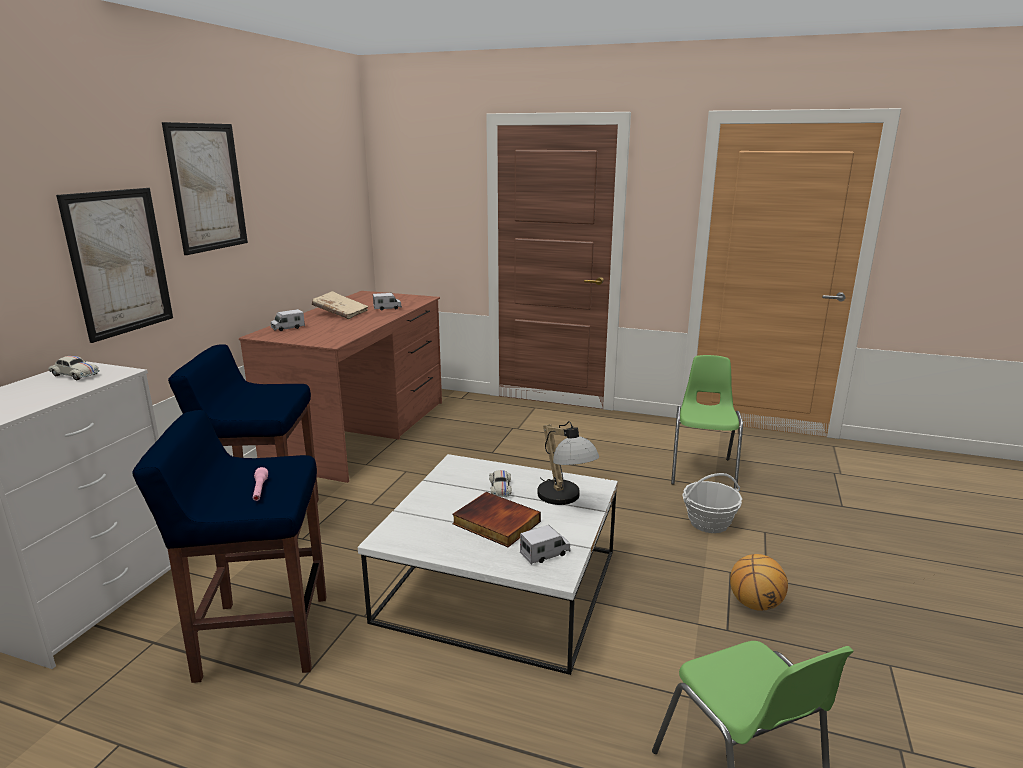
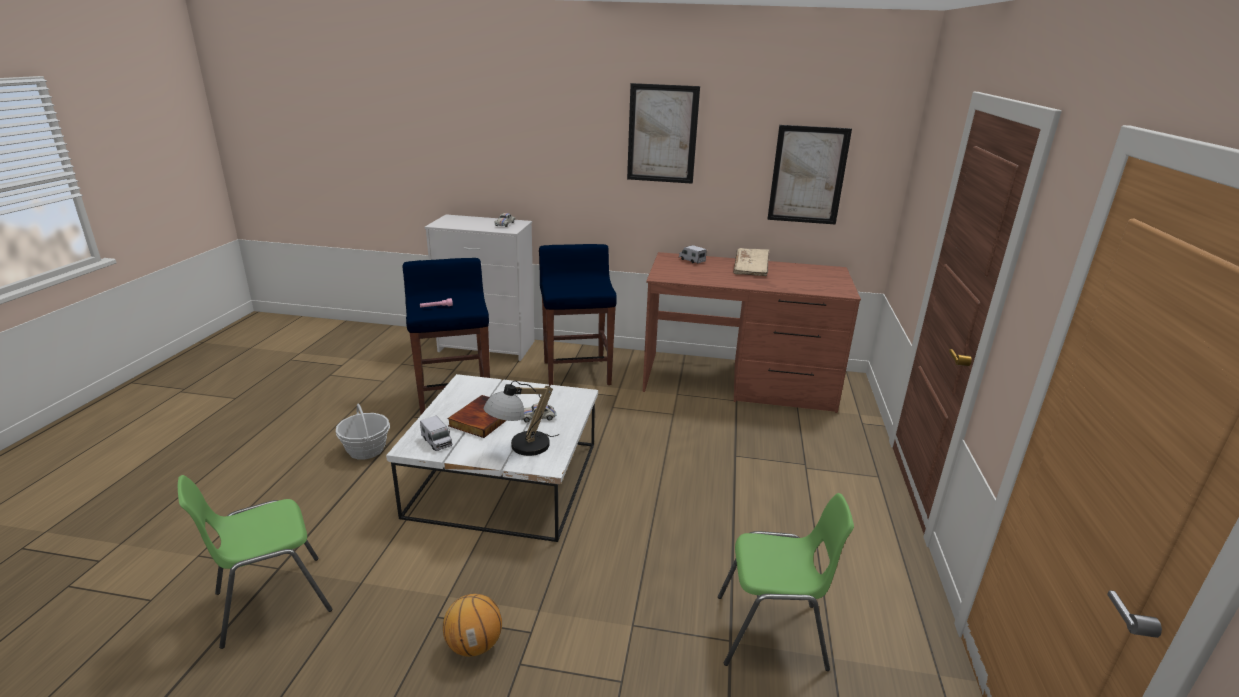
camera: 80 degrees right, 5 degrees up
picture [56,188,173,343] -> picture moved to [767,125,852,225]
toy truck [373,293,402,310] -> none
basket [682,473,742,533] -> basket moved to [336,404,390,460]

